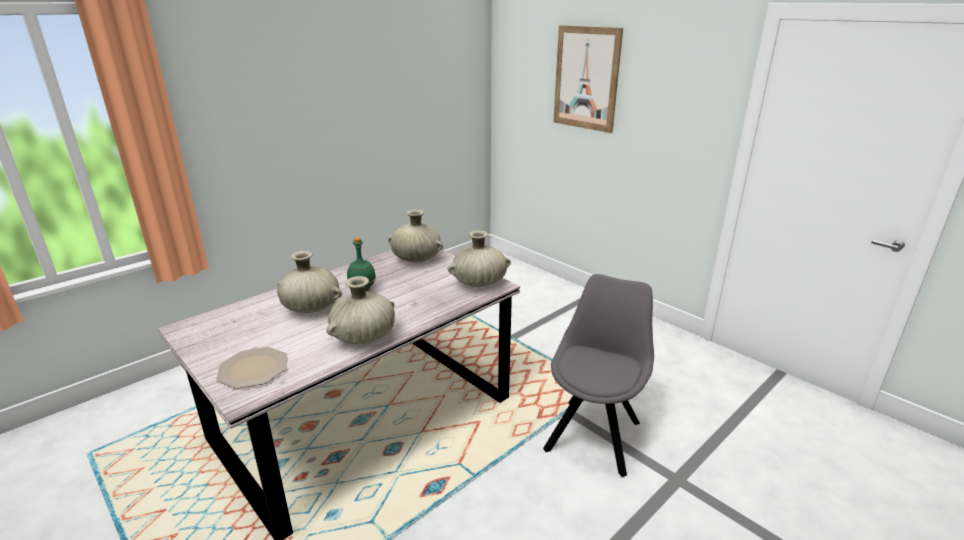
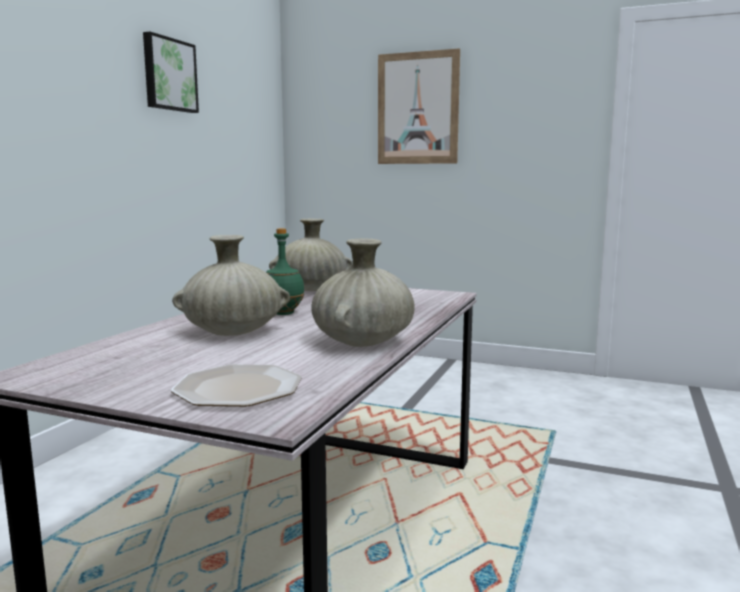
camera: 25 degrees left, 15 degrees down
beige vase [447,230,511,287] -> none
grey chair [543,274,654,477] -> none
none -> picture [143,31,199,113]

